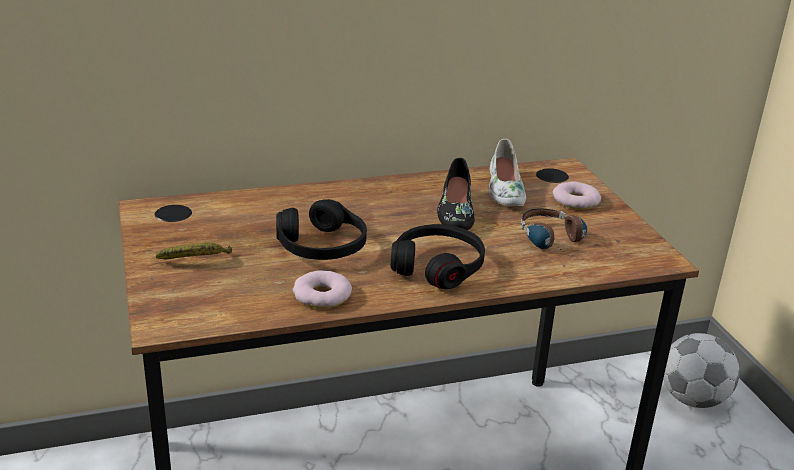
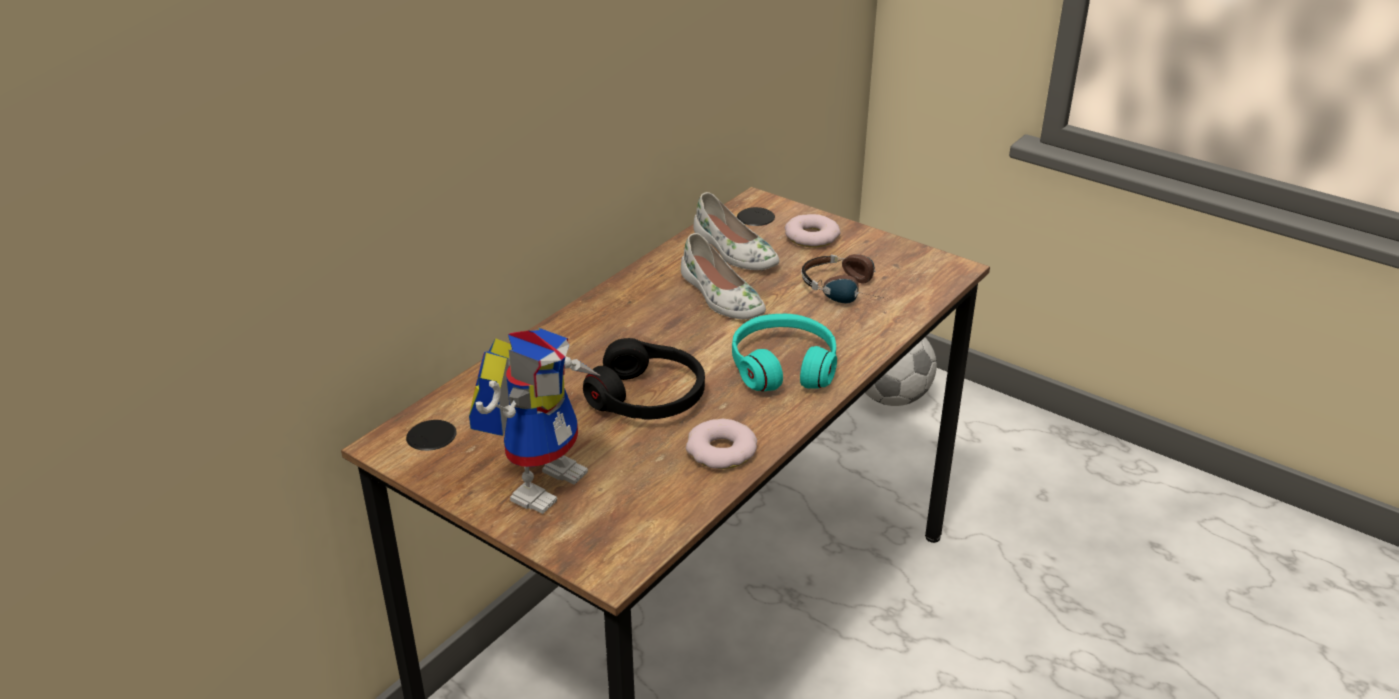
camera: 35 degrees left, 5 degrees up
banana [156,243,232,259] -> toy robot [469,328,601,514]
black headphones [391,224,485,289] -> turquoise headphones [732,314,837,392]
black shoe [437,158,475,230] -> white shoe [681,233,766,319]

